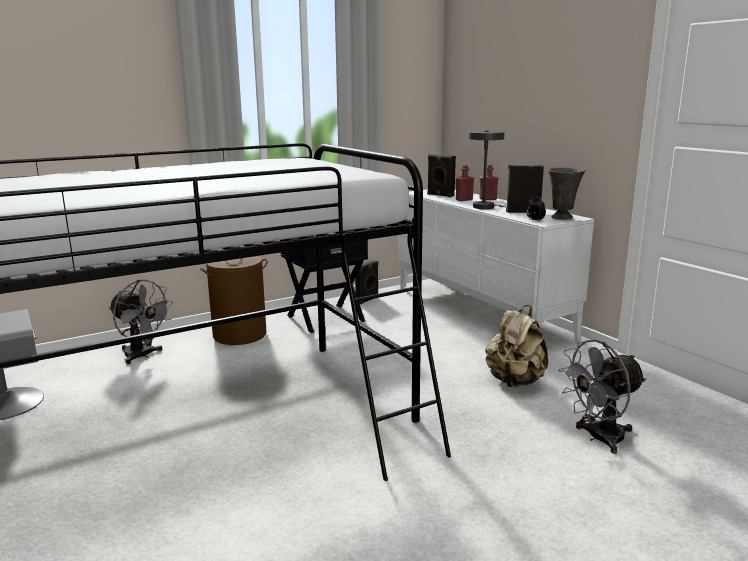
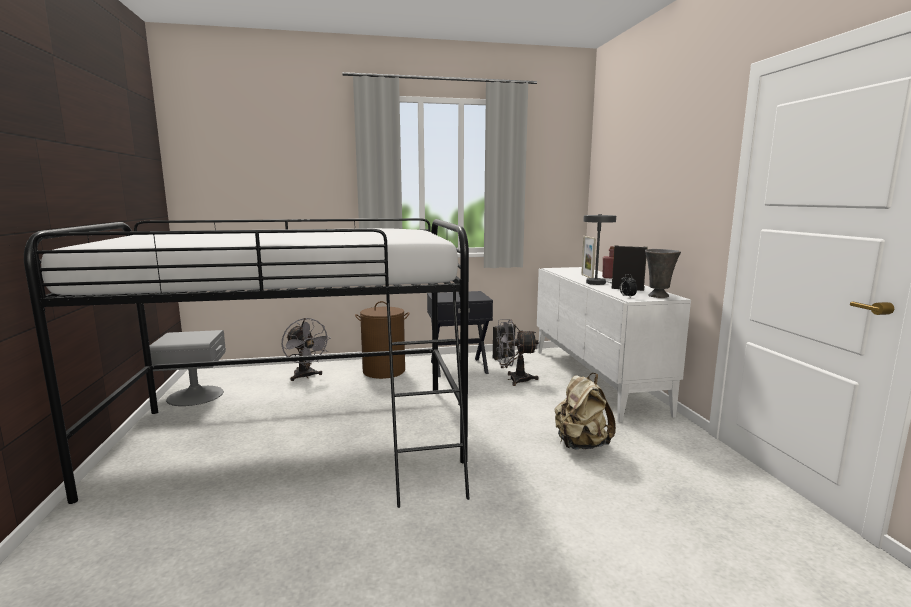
camera: 20 degrees right, 5 degrees down
black speaker [427,154,456,197] -> none
red bottle [456,165,474,201] -> picture frame [581,236,596,278]
grey fan [558,339,646,454] -> grey fan moved to [496,319,539,386]

